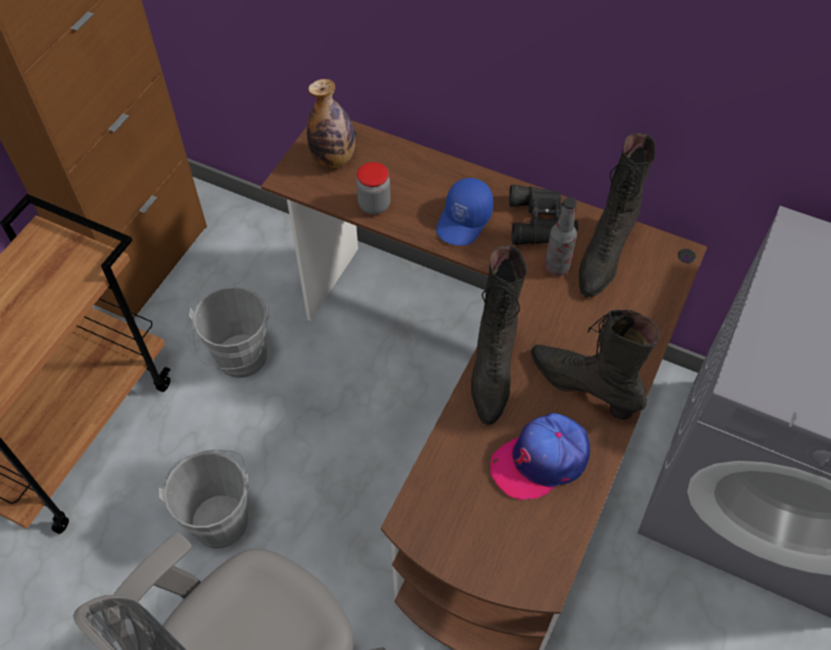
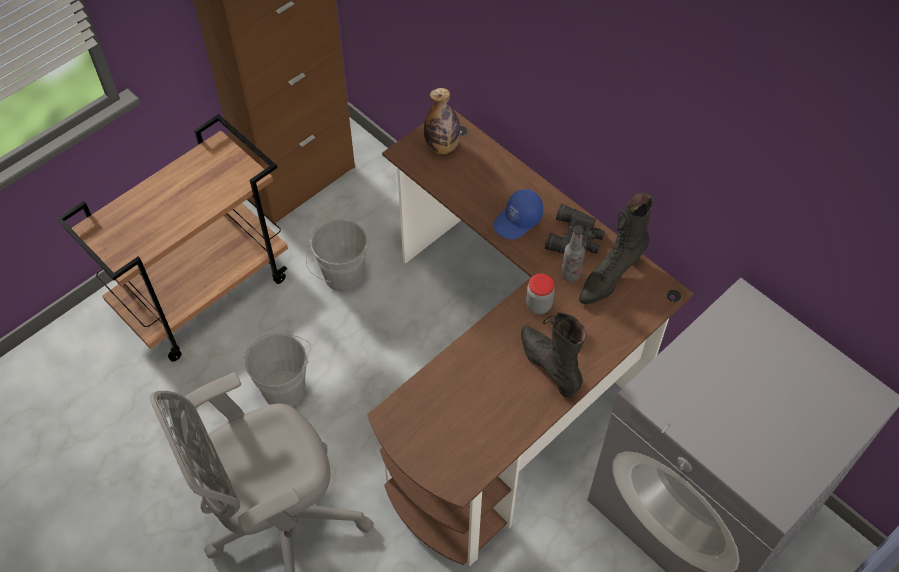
camera: 20 degrees right, 0 degrees up
jar [356,162,391,215] -> jar moved to [526,274,555,314]
black boot [471,245,527,425] -> none
cap [490,413,590,501] -> none

